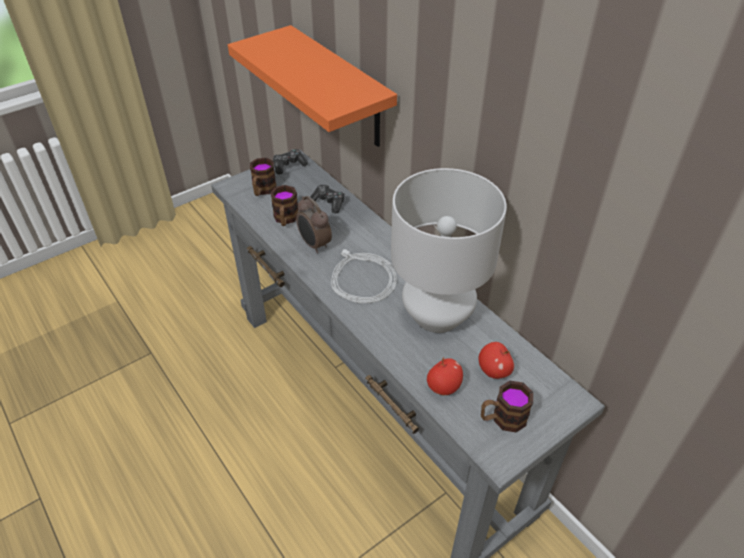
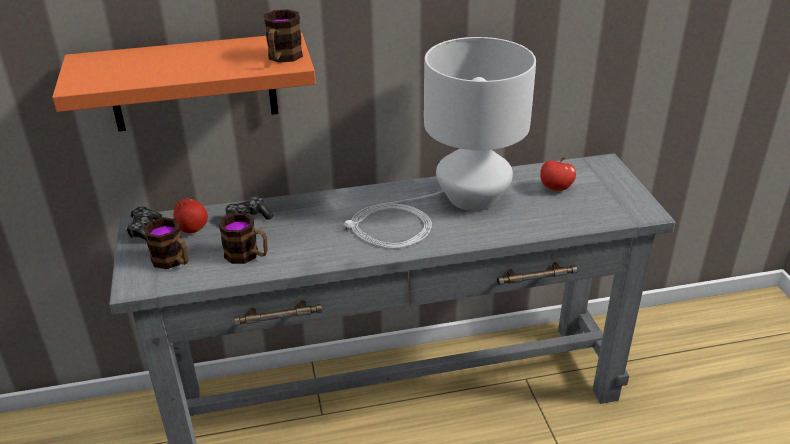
camera: 65 degrees left, 10 degrees down
alarm clock [296,196,332,253] -> none
apple [427,357,463,395] -> apple moved to [173,199,208,233]
mug [481,381,533,433] -> mug moved to [264,9,303,63]

